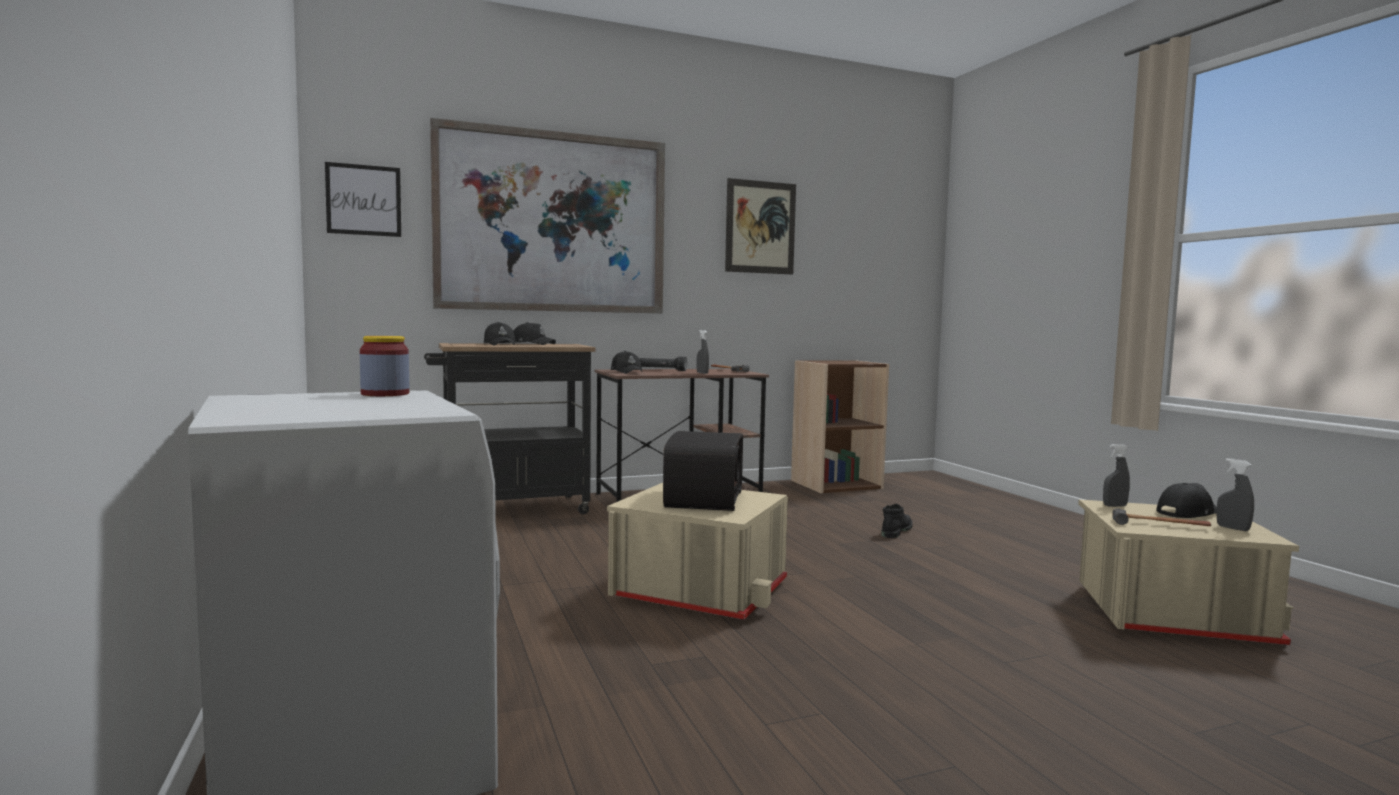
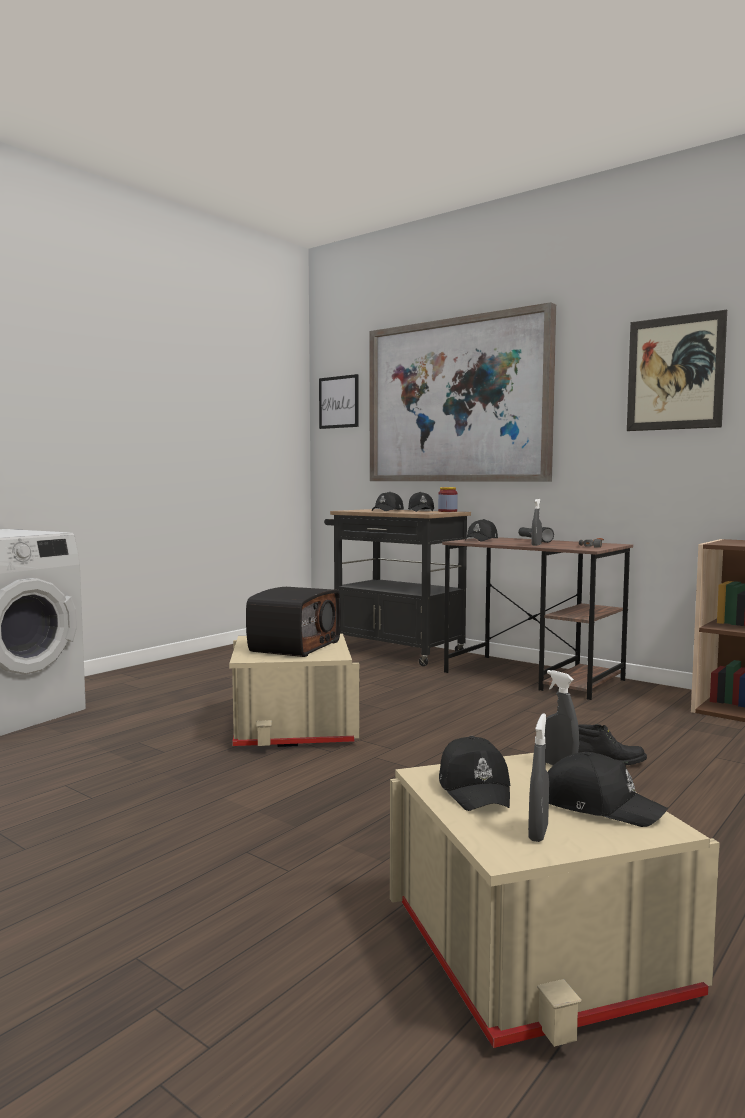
camera: 60 degrees right, 0 degrees up
jar [360,336,409,396] -> jar moved to [438,487,458,512]
radio [663,431,743,511] -> radio turned 45 degrees counterclockwise [246,587,341,657]
hammer [1112,508,1211,526] -> black cap [439,736,511,811]

